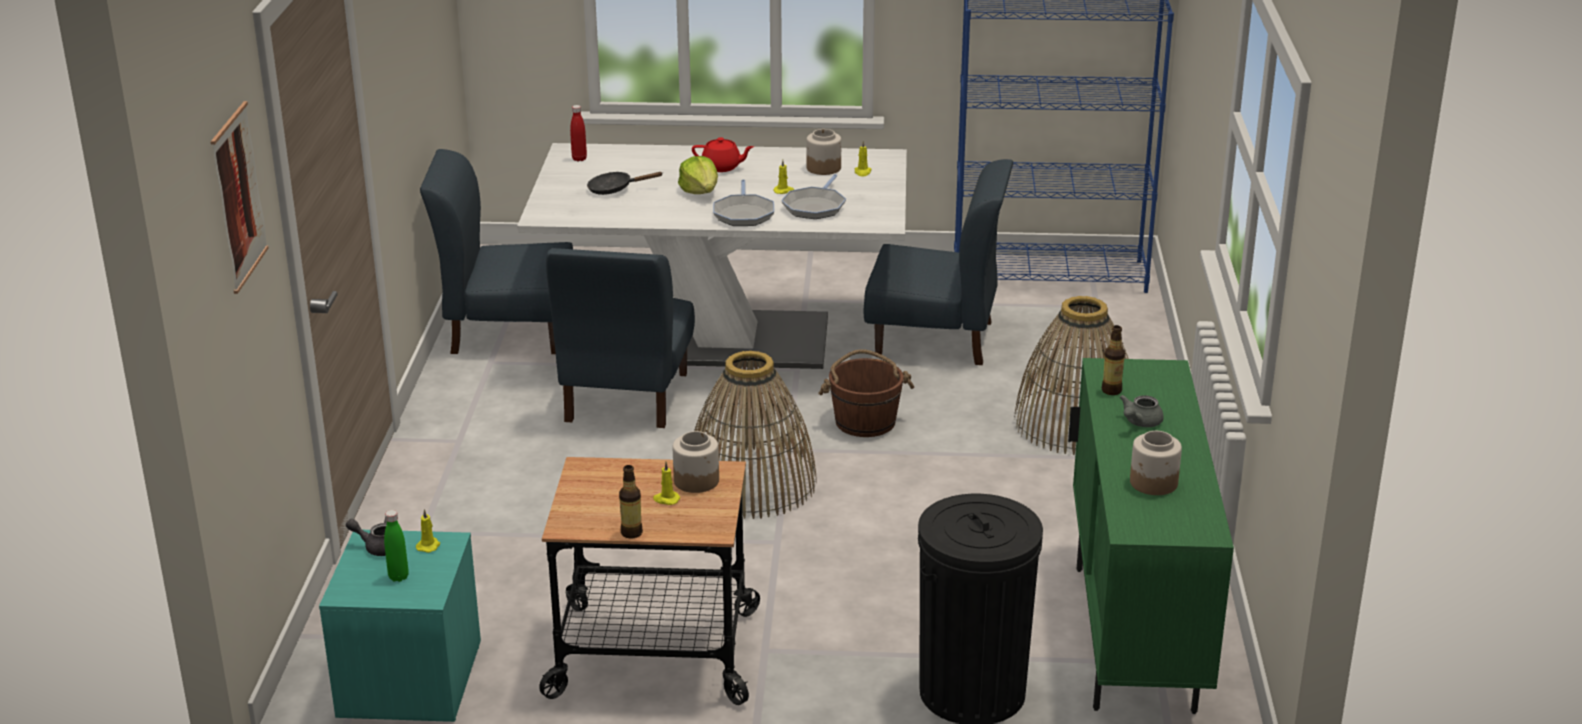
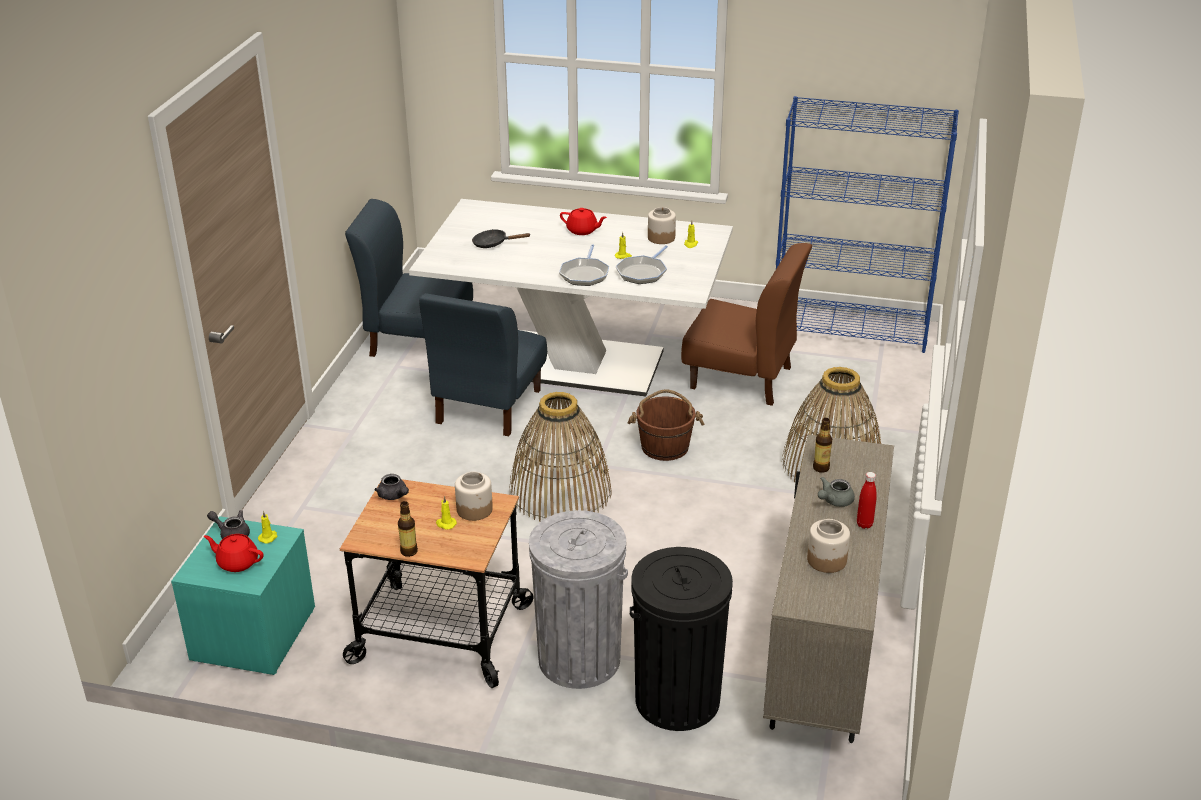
camera: 10 degrees right, 5 degrees up
picture [211,101,268,294] -> none
green bottle [384,510,409,582] -> red teapot [204,534,264,572]
red bottle [570,105,587,161] -> red bottle moved to [857,472,877,529]
lettuce [678,156,718,194] -> none
blue chair [864,159,1013,365] -> brown chair [681,243,812,406]
green cabinet [1068,358,1234,714] -> beige cabinet [763,434,894,743]
none -> grey teapot [375,474,409,500]
none -> grey trash can [529,510,628,689]

